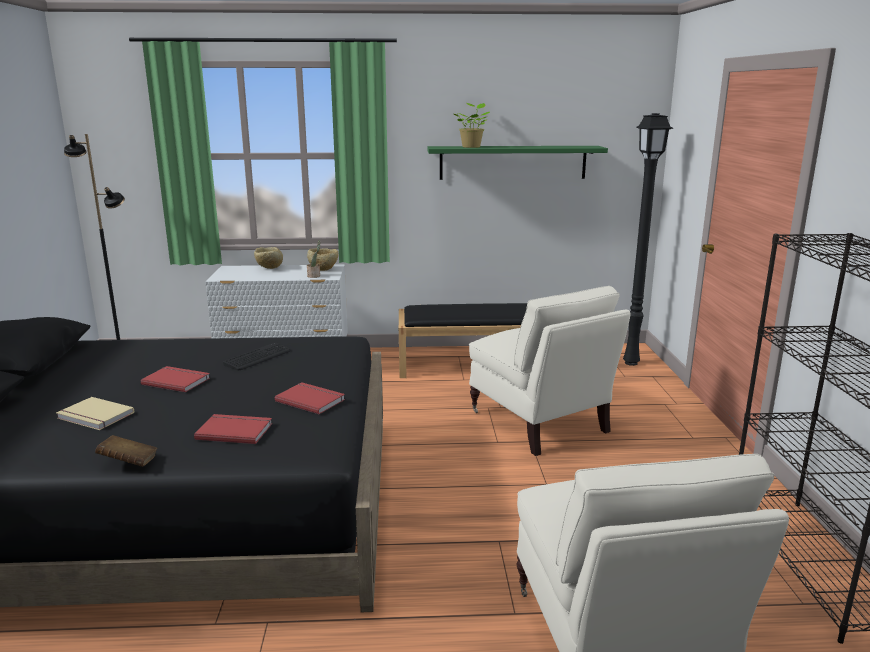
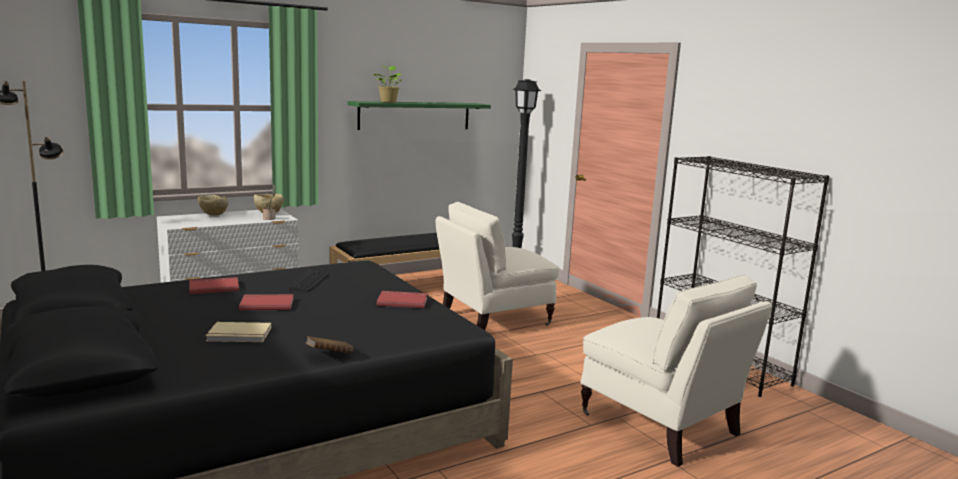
camera: 30 degrees left, 5 degrees down
red book [194,414,272,444] -> red book moved to [189,277,239,294]
beige armchair [469,286,631,456] -> beige armchair turned 120 degrees clockwise [436,202,559,330]

